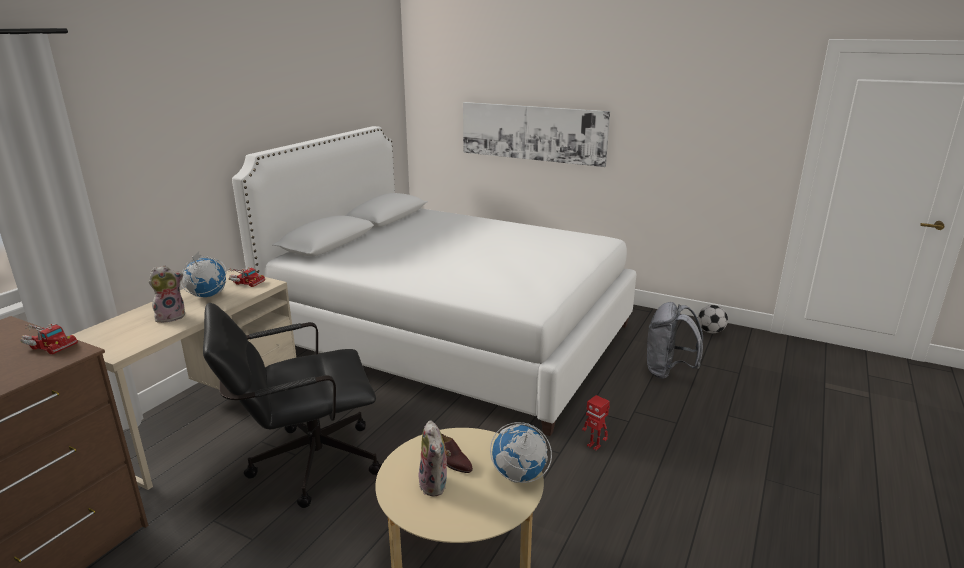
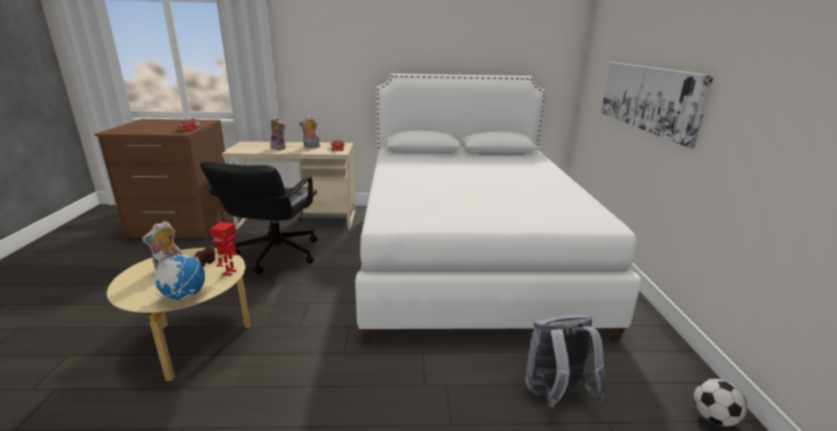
camera: 60 degrees right, 0 degrees up
globe [180,251,226,297] -> plush toy [299,116,320,148]
black office chair [203,303,381,508] -> black office chair turned 120 degrees counterclockwise [200,161,317,274]
toy robot [582,395,610,451] -> toy robot moved to [210,222,238,276]

